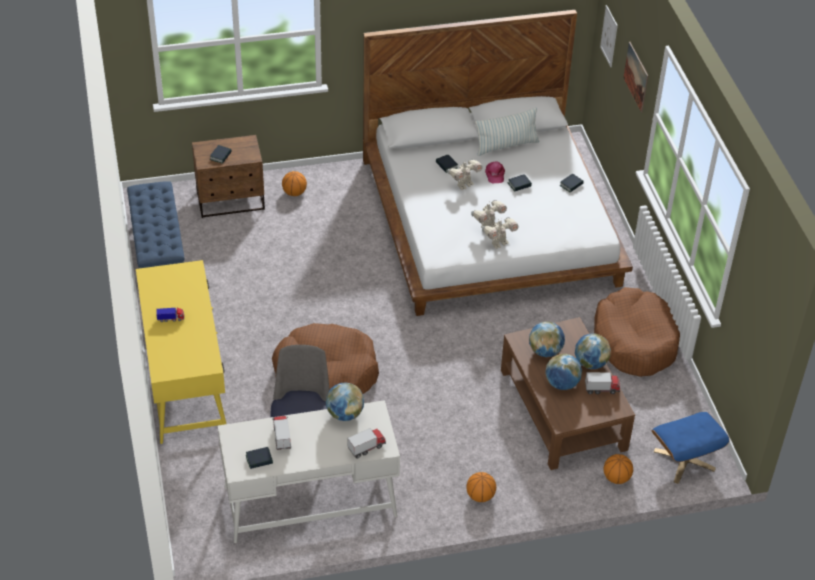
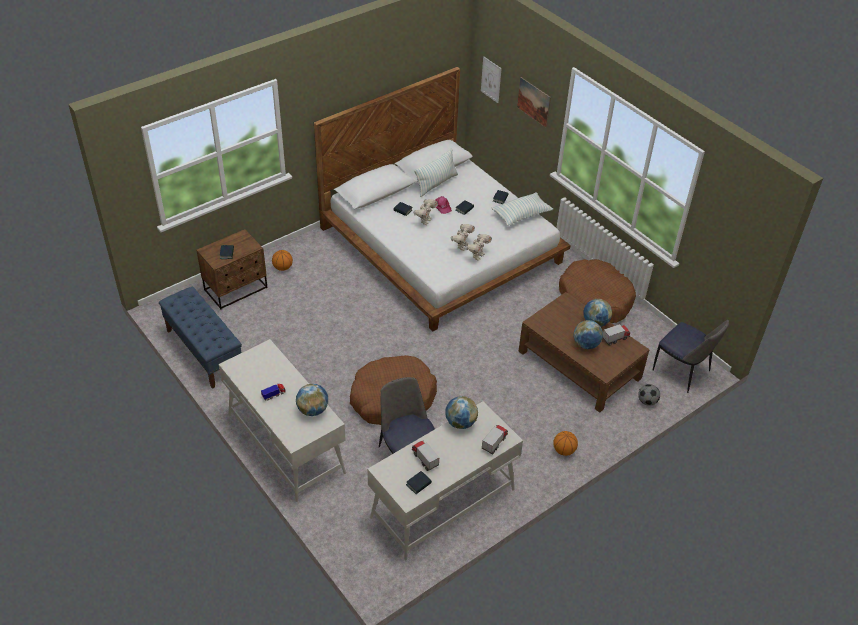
camera: 25 degrees left, 0 degrees up
yellow desk [136,260,226,444] -> white desk [219,339,346,502]
globe [529,321,565,357] -> globe moved to [296,384,328,416]
basketball [604,454,633,484] -> football [638,384,660,406]
blue ottoman [652,412,730,484] -> chair [653,320,729,393]
none -> pillow [492,192,553,226]

